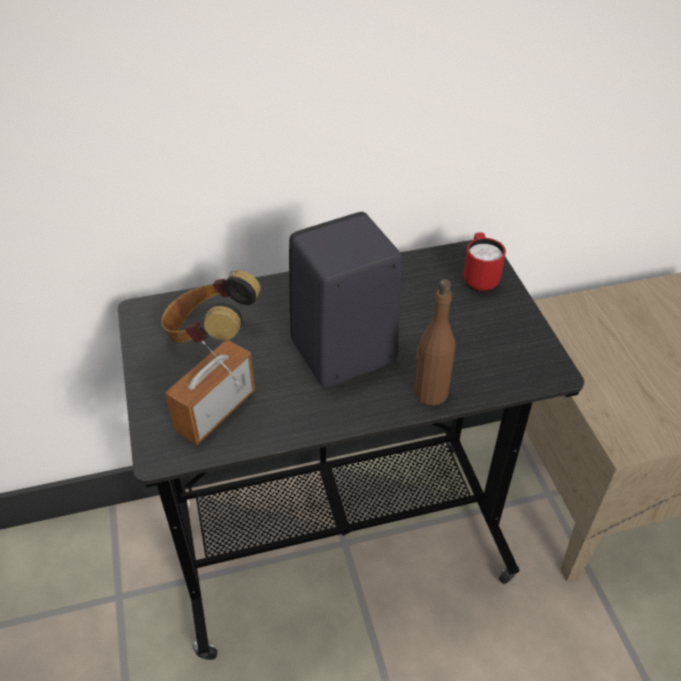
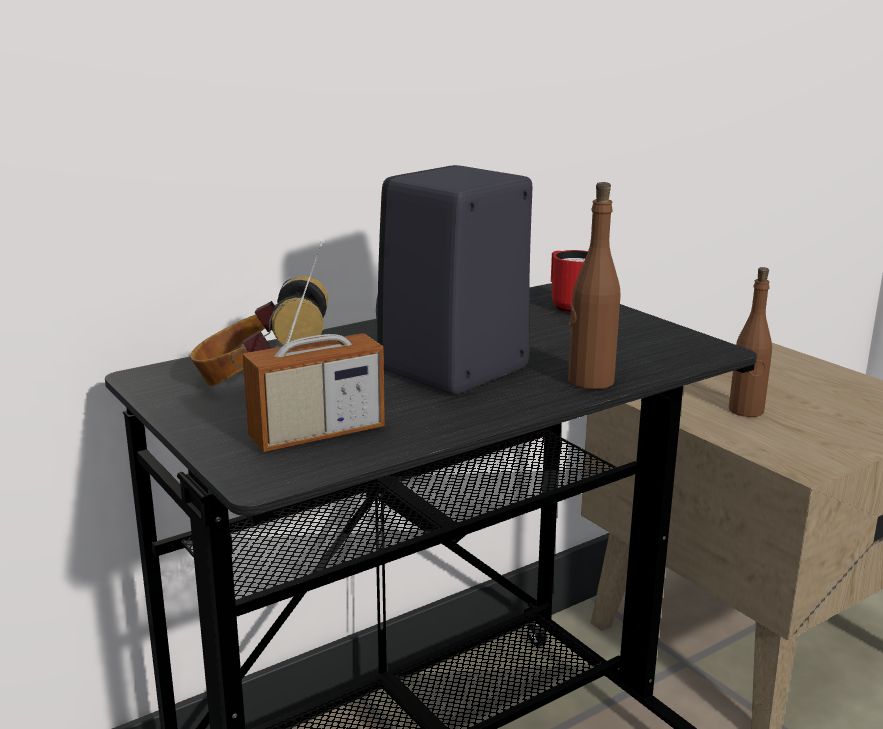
camera: 20 degrees left, 25 degrees down
radio [165,339,255,445] -> radio turned 135 degrees counterclockwise [243,241,385,452]
none -> brown bottle [729,267,772,417]

